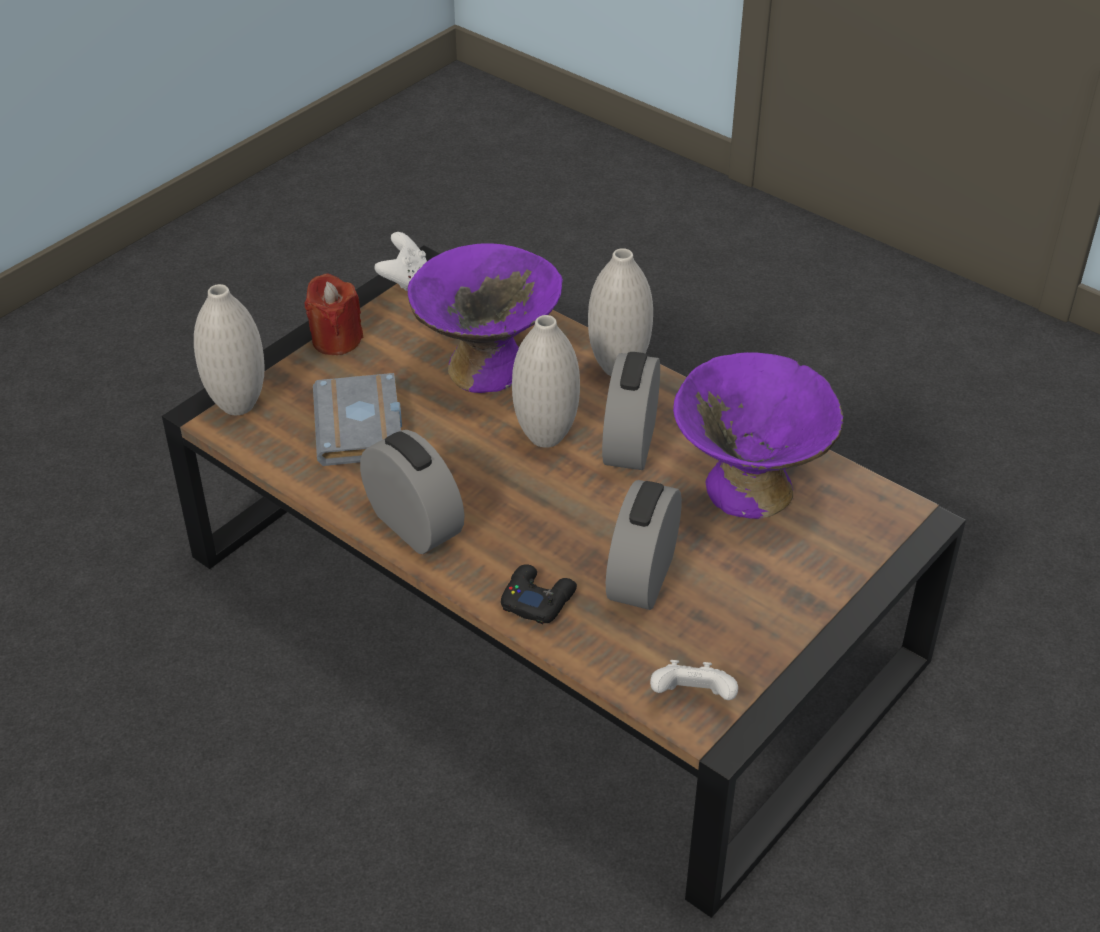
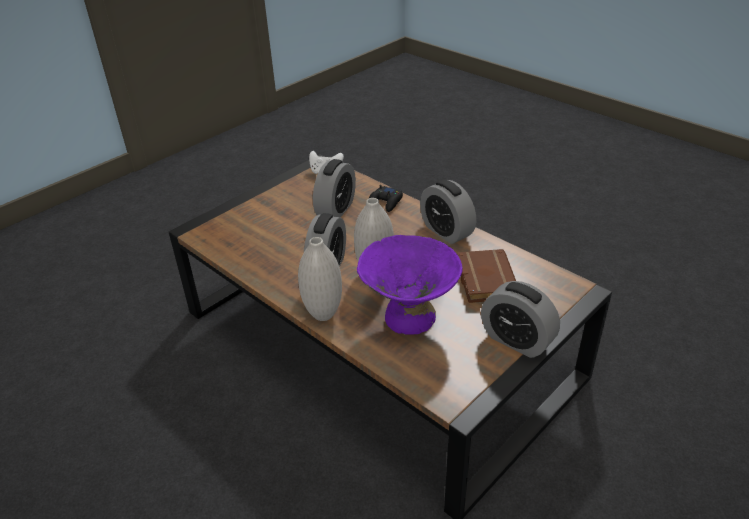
camera: 175 degrees left, 5 degrees down
white vase [194,284,264,415] -> none
red candle [305,273,363,355] -> alarm clock [481,281,560,358]
grey book [313,373,402,466] -> brown book [457,249,516,303]
white game controller [374,232,427,291] -> none
purple bowl [673,352,843,519] -> none

